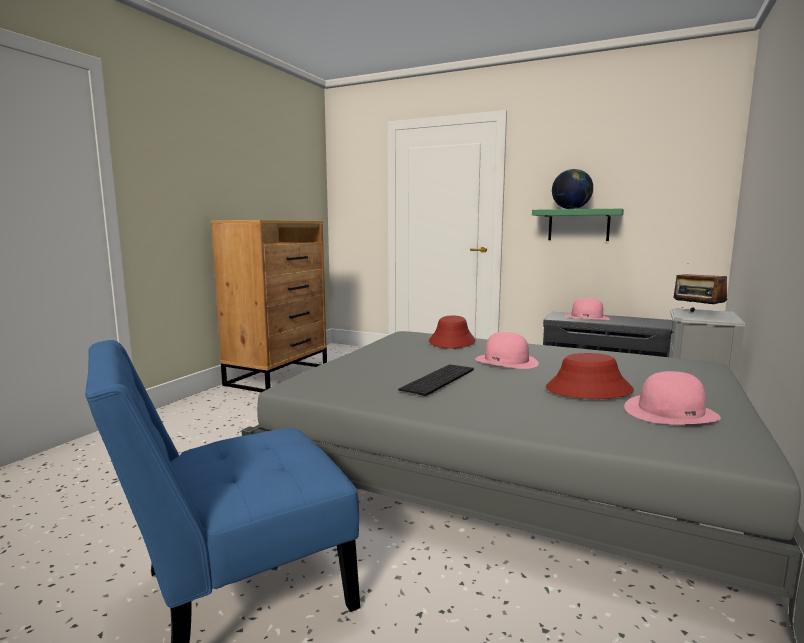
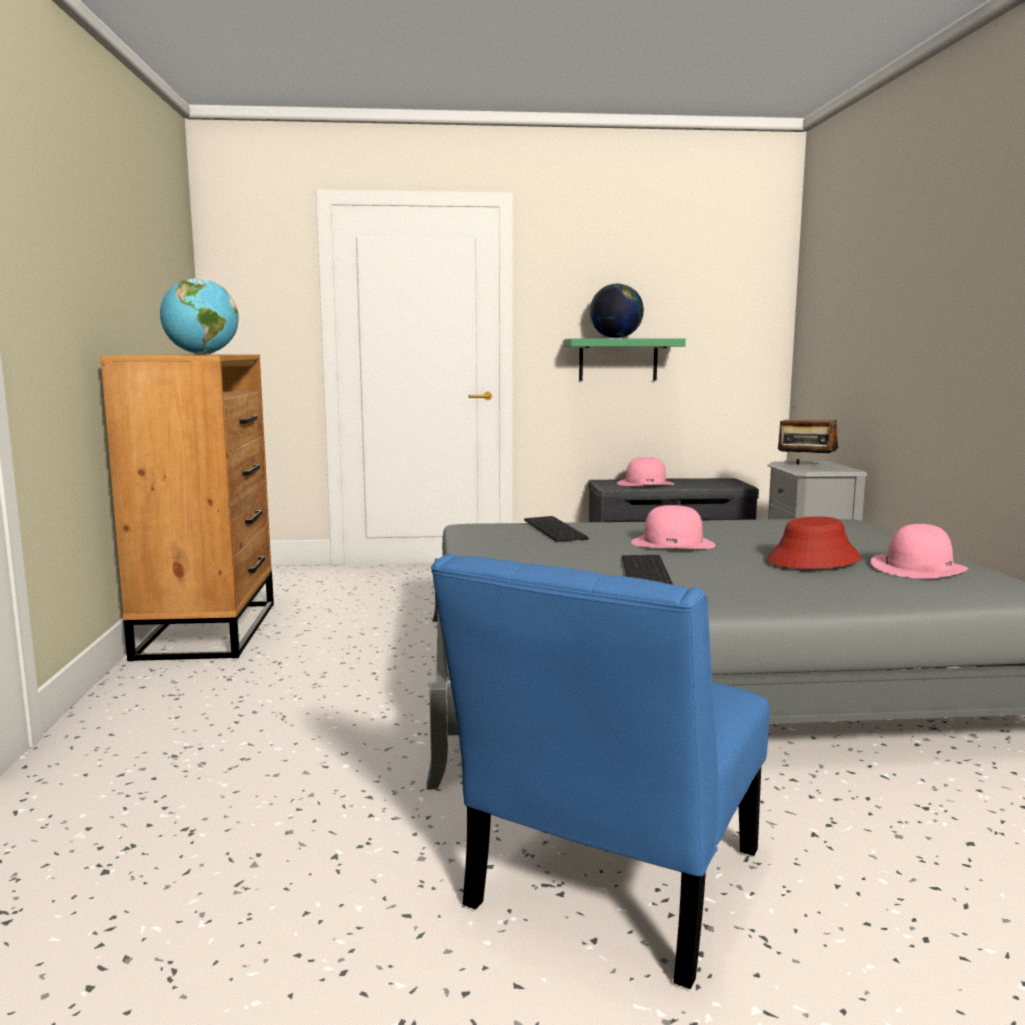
camera: 30 degrees left, 0 degrees up
red hat [429,316,475,349] -> keyboard [524,516,588,542]
none -> globe [160,278,239,355]

